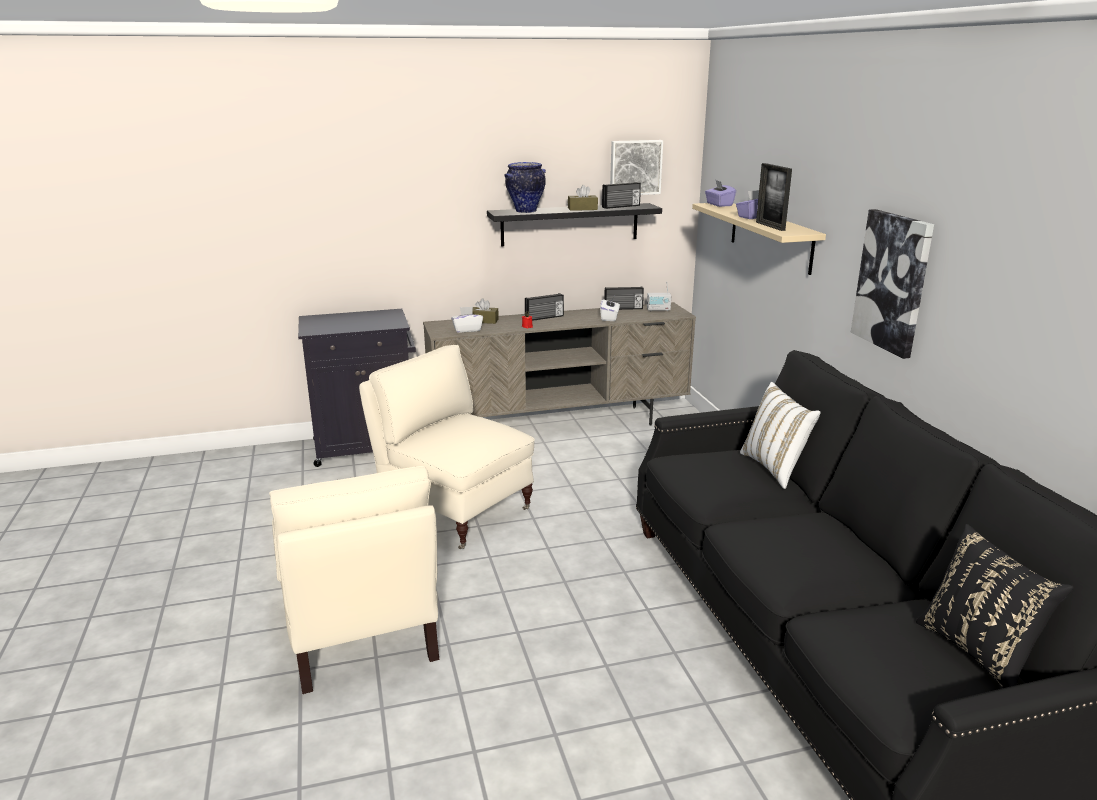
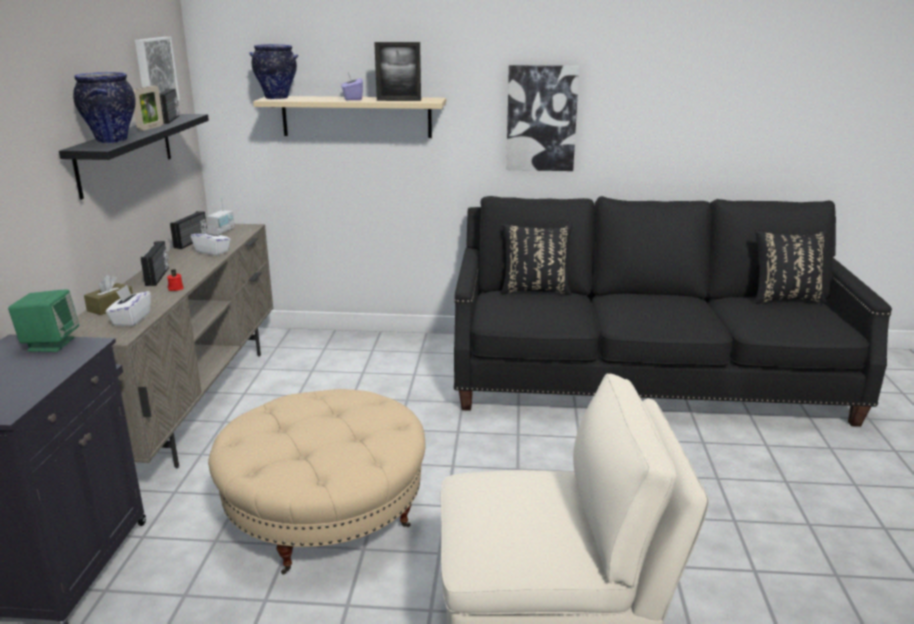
camera: 70 degrees left, 0 degrees up
beige armchair [359,345,535,549] -> beige ottoman [208,389,426,574]
brown tissue box [568,185,598,211] -> picture frame [133,86,164,131]
purple tissue box [705,180,736,207] -> vase [250,44,298,99]
white pillow [740,382,821,489] -> black pillow [501,224,572,295]
none -> green speaker [8,289,79,352]

